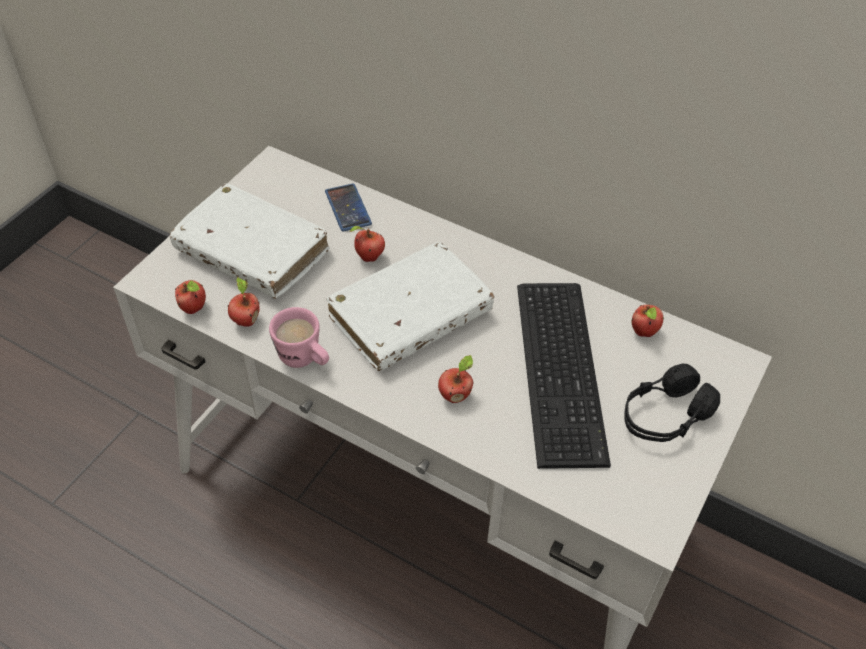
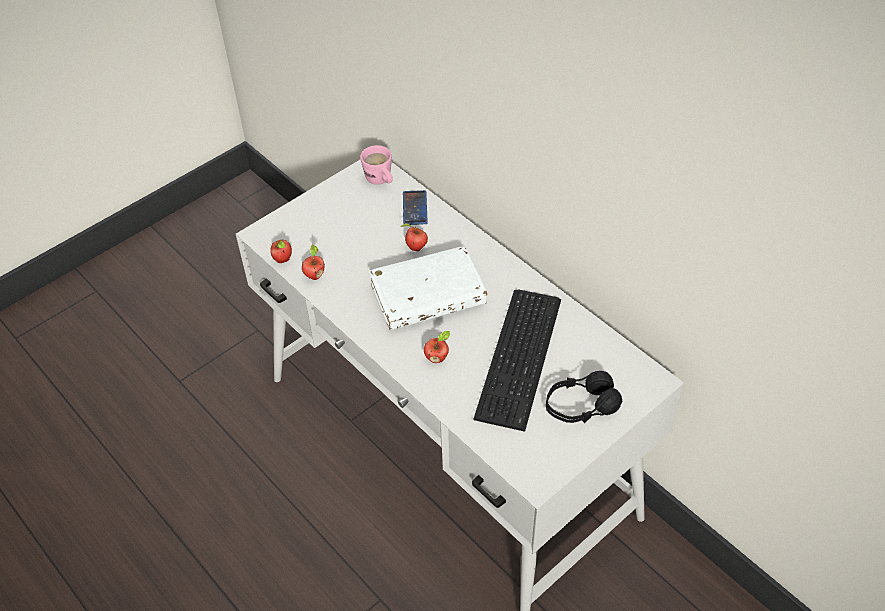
camera: 20 degrees right, 0 degrees up
white book [170,183,329,299] -> none
pink mug [269,307,329,368] -> pink mug moved to [360,145,393,185]
apple [632,305,664,337] -> none

